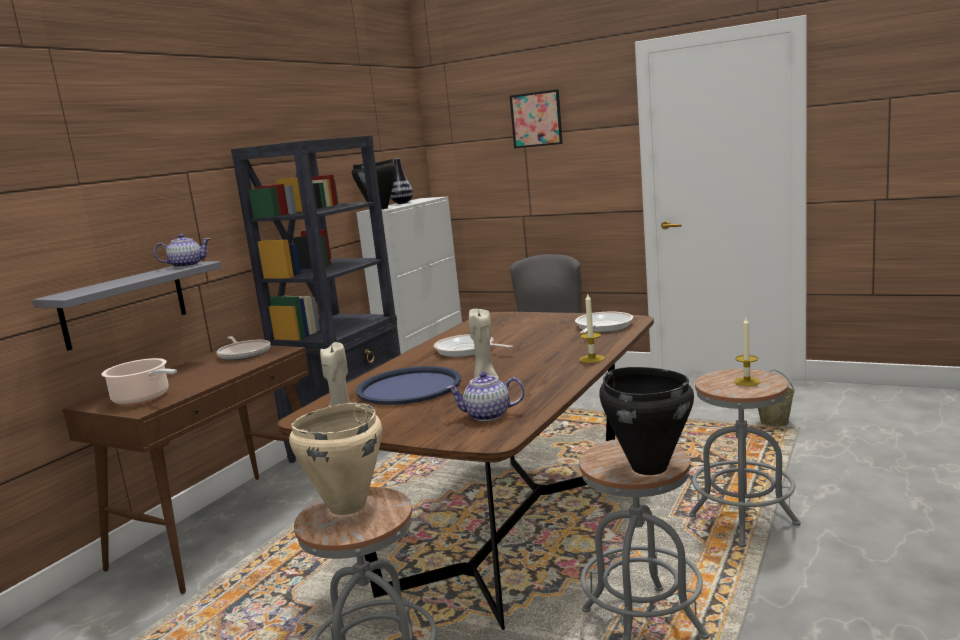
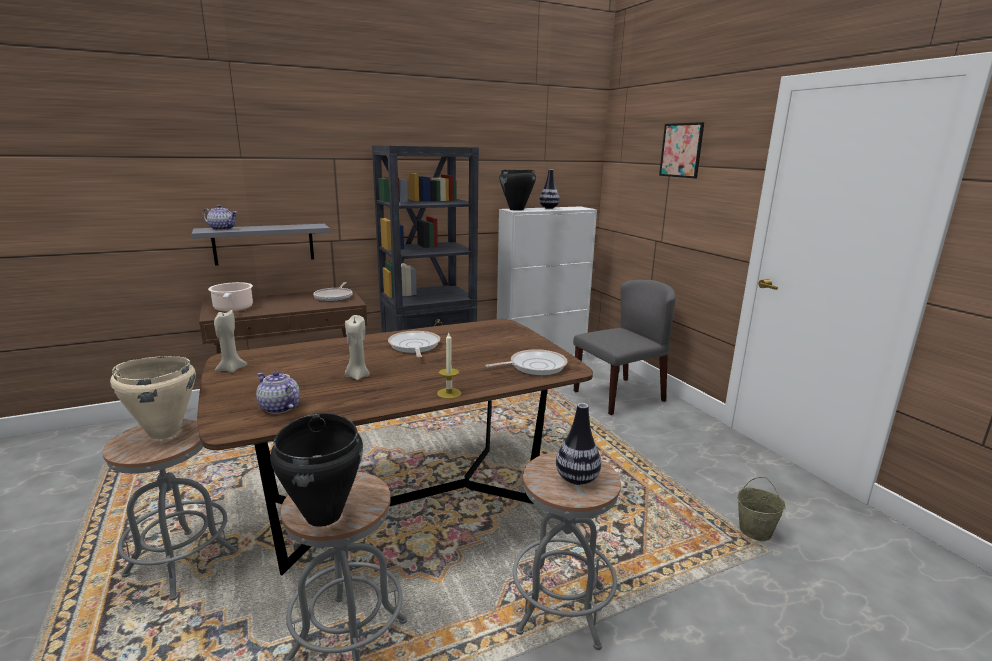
camera: 35 degrees right, 5 degrees up
teapot [154,234,210,268] -> teapot moved to [203,205,238,231]
blue tray [356,366,461,405] -> none
candle [734,318,760,386] -> vase [556,403,601,485]

